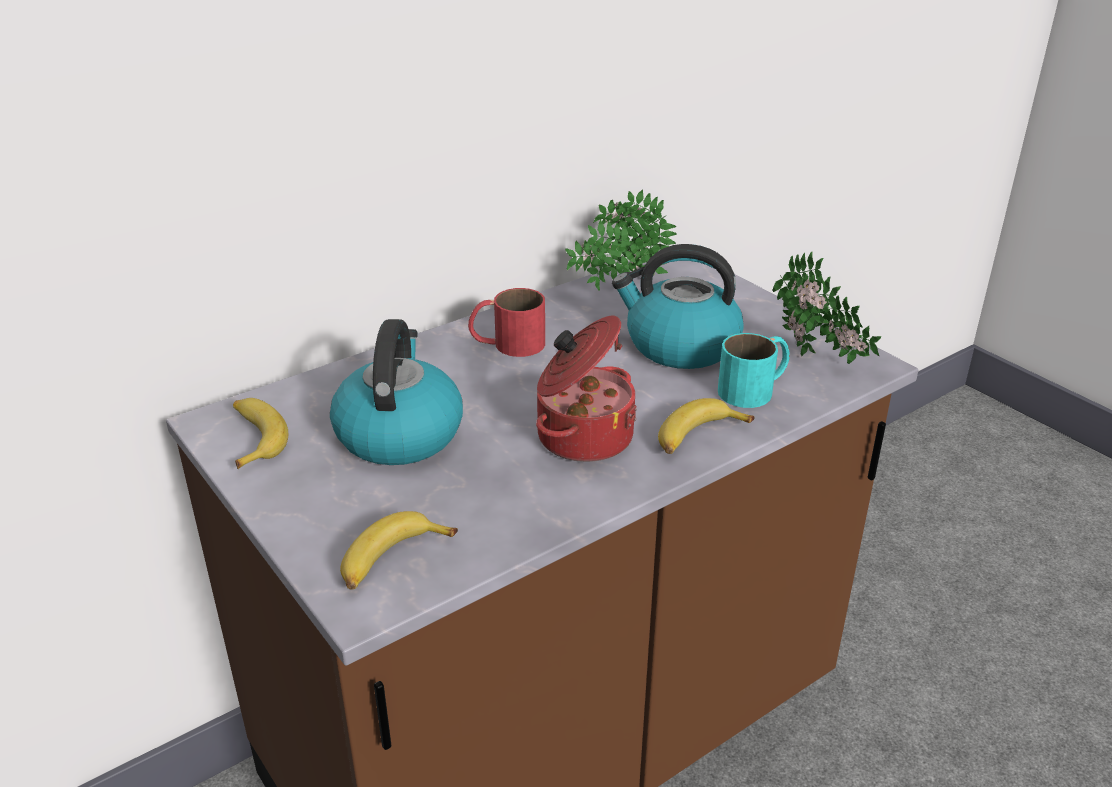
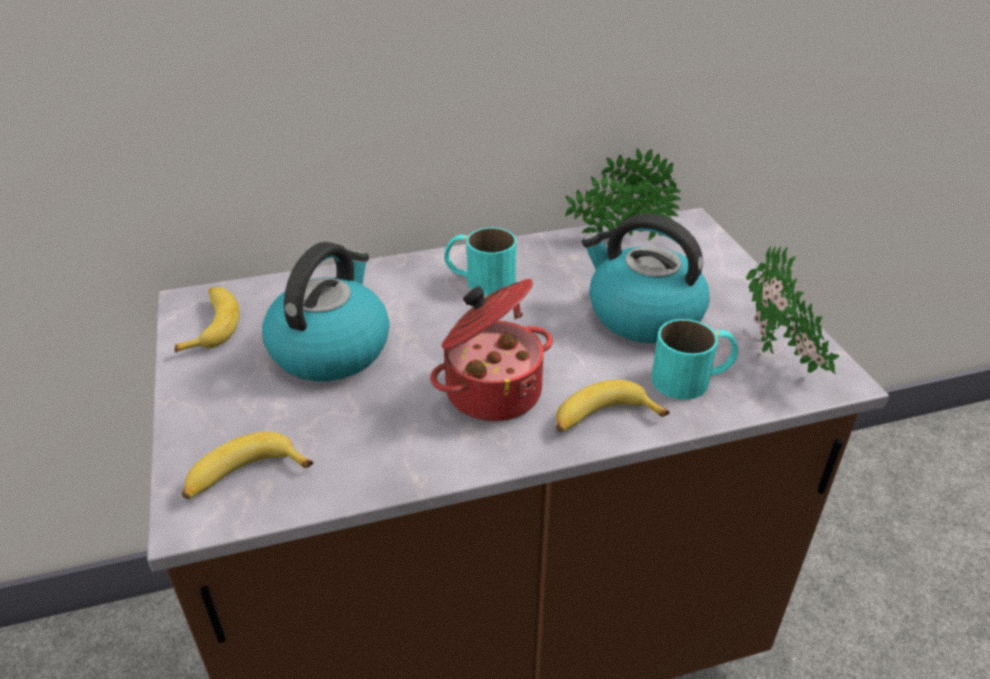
camera: 20 degrees right, 5 degrees up
red mug [468,288,545,357] -> turquoise mug [444,228,516,295]

